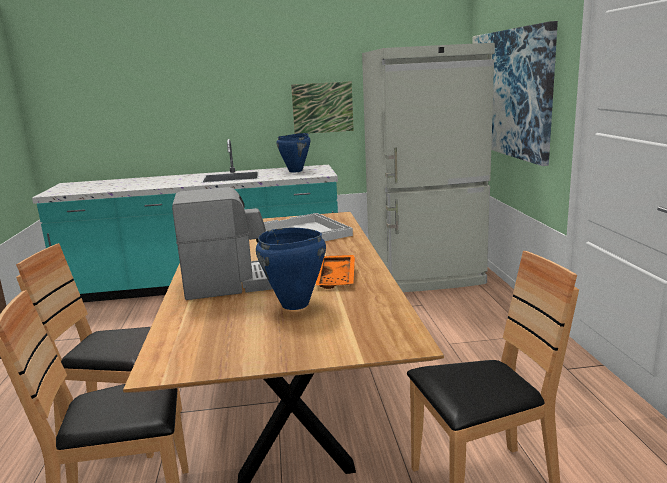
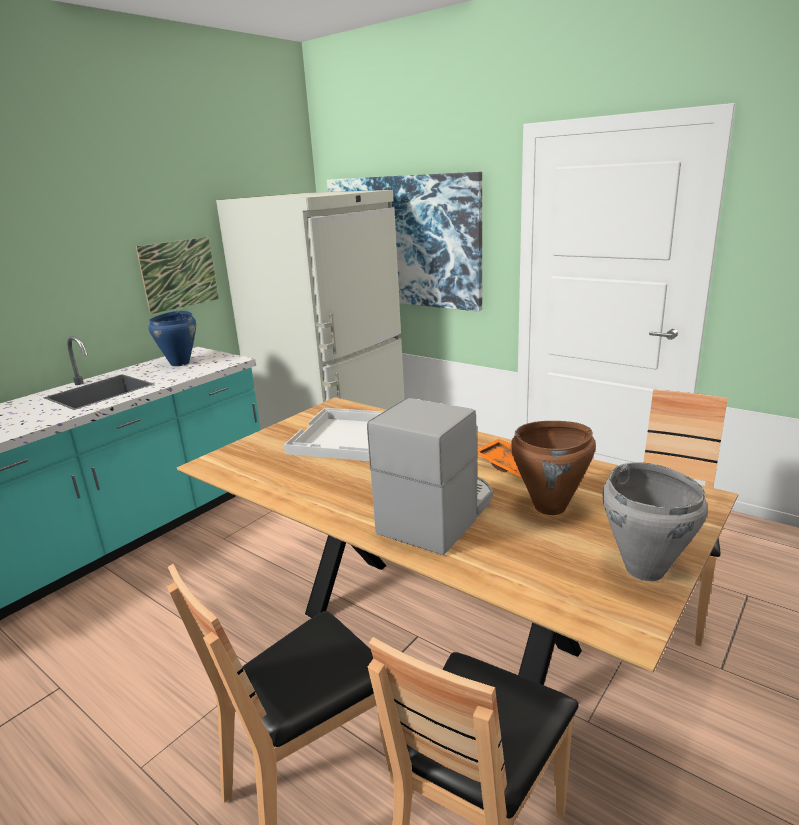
camera: 45 degrees left, 5 degrees up
blue cooking pot [256,228,326,310] -> brown cooking pot [511,421,596,515]
none -> grey cooking pot [602,462,708,581]

